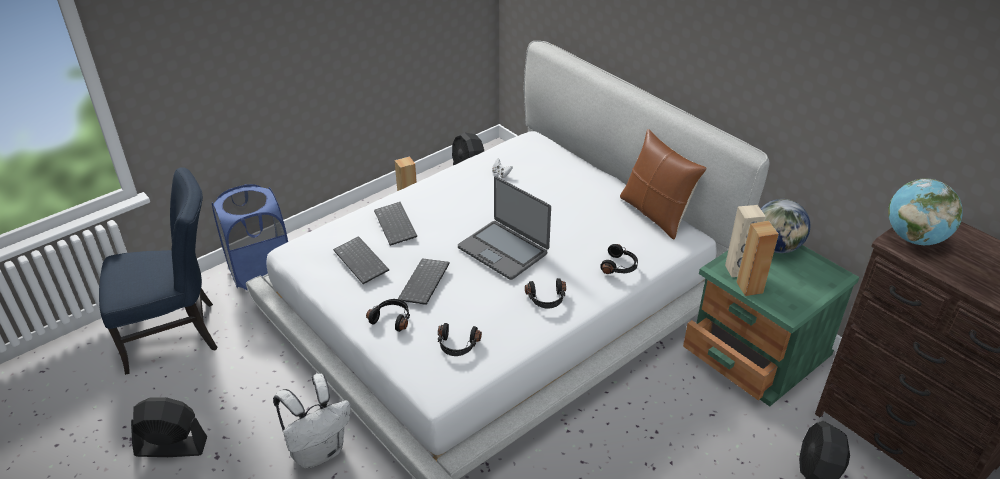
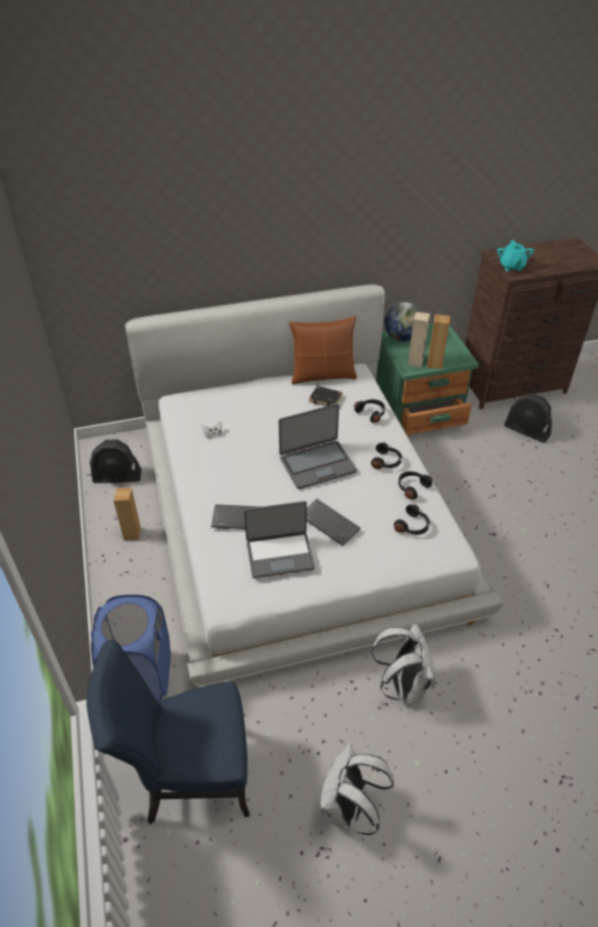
camera: 65 degrees left, 5 degrees up
blue chair [99,168,218,375] -> blue chair turned 105 degrees counterclockwise [86,640,250,825]
black fan [131,397,207,457] -> white backpack [320,742,394,835]
keyboard [333,236,389,284] -> laptop [244,501,315,578]
black headphones [366,299,410,332] -> black headphones moved to [398,471,433,500]
globe [888,179,963,245] -> turquoise teapot [497,240,534,271]
none -> black book [309,386,343,406]

